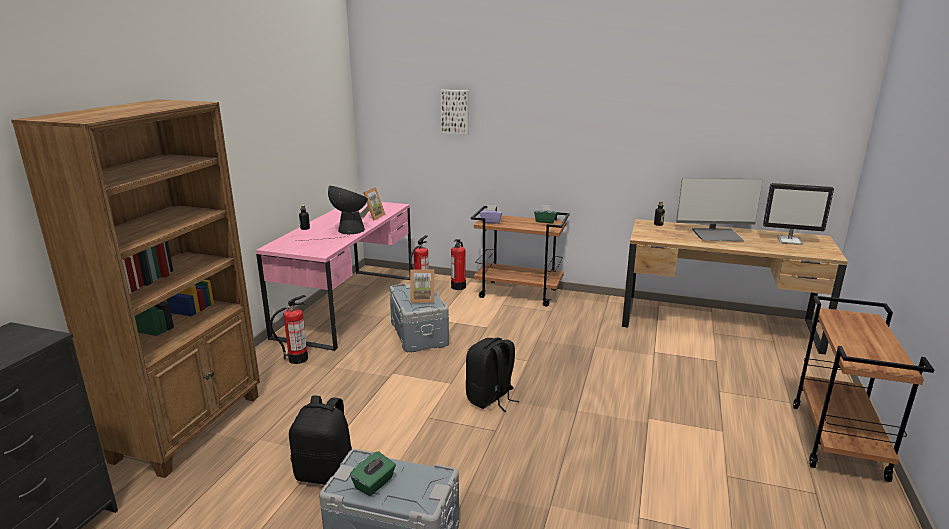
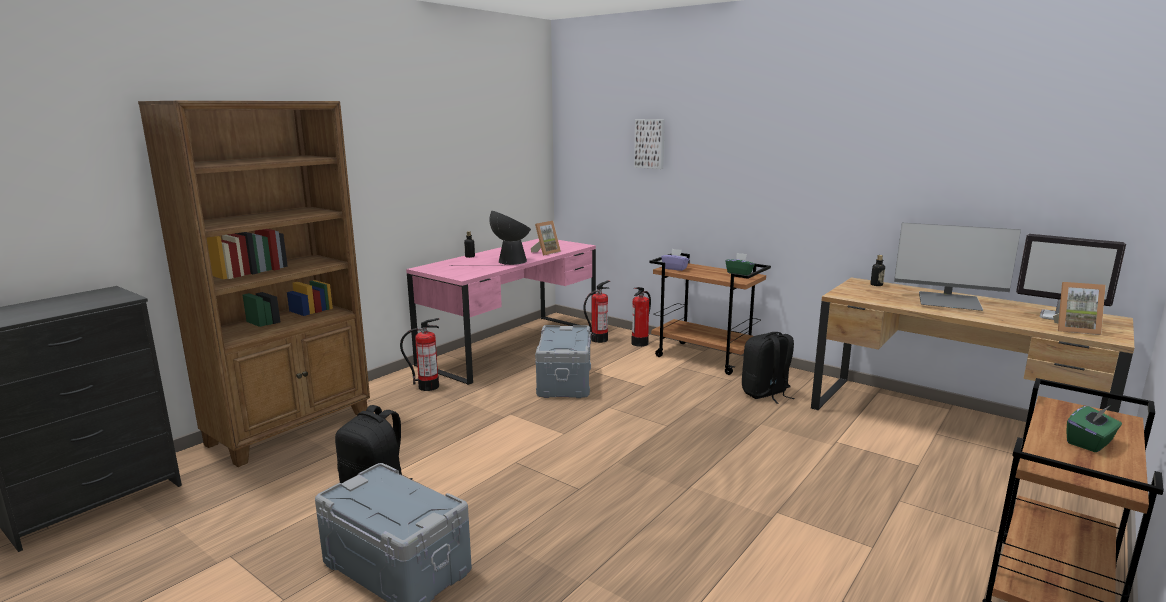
camera: 20 degrees right, 5 degrees down
green tissue box [350,451,396,496] -> green tissue box moved to [1066,406,1122,452]
picture frame [410,269,434,303] -> picture frame moved to [1053,282,1106,335]
black backpack [466,337,520,412] -> black backpack moved to [742,332,795,404]

